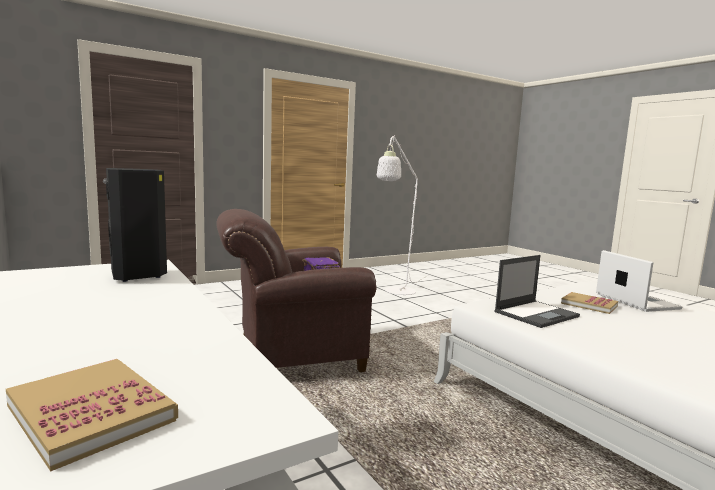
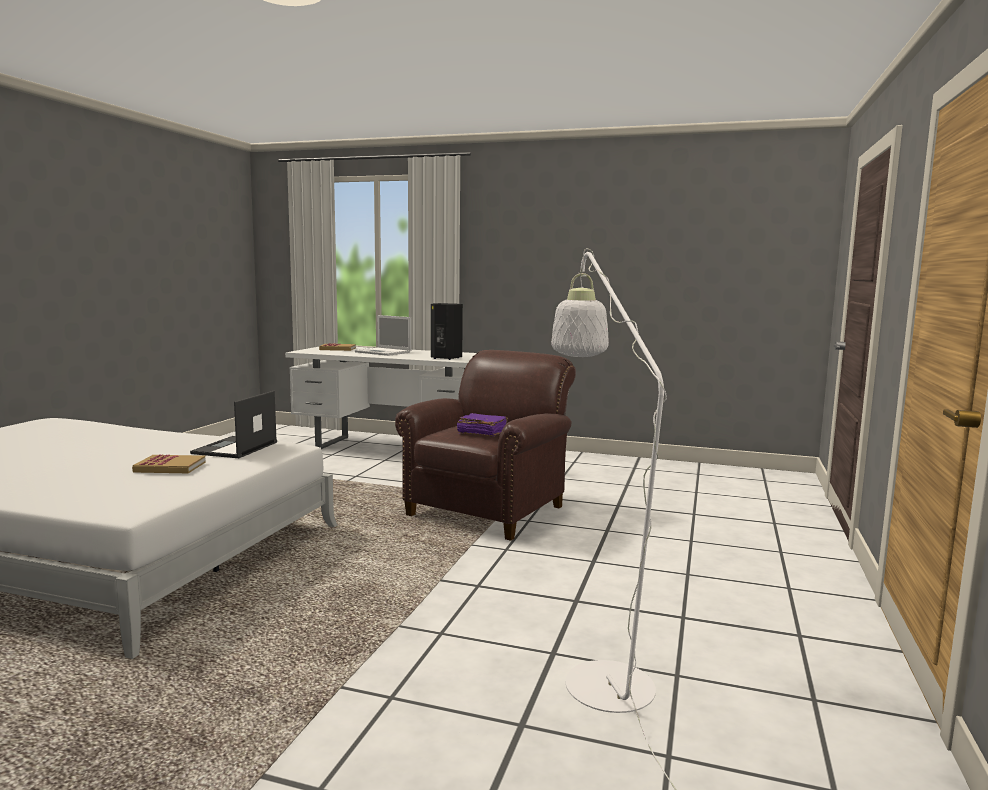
camera: 140 degrees right, 0 degrees up
laptop [596,250,682,312] -> laptop moved to [355,315,411,356]

